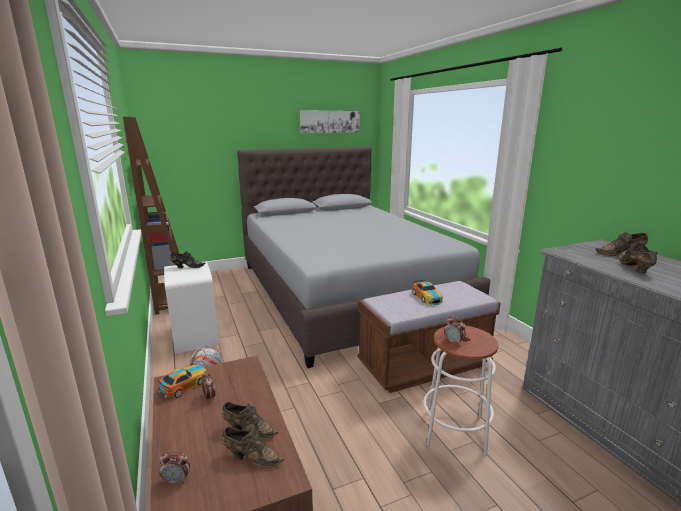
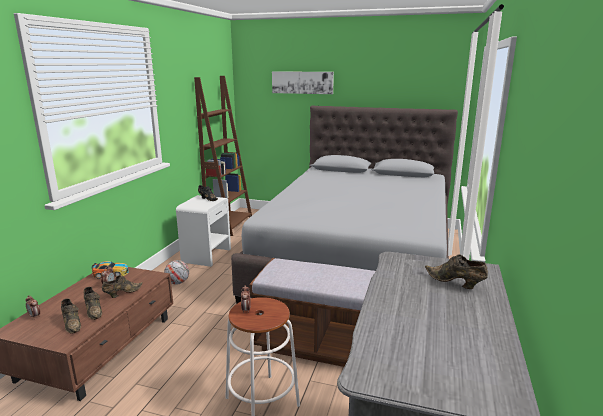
camera: 40 degrees right, 0 degrees up
picture [300,110,360,133] -> picture moved to [272,71,334,94]
toy car [412,280,443,305] -> none
brown shoe [619,243,657,273] -> brown shoe moved to [102,276,143,298]

